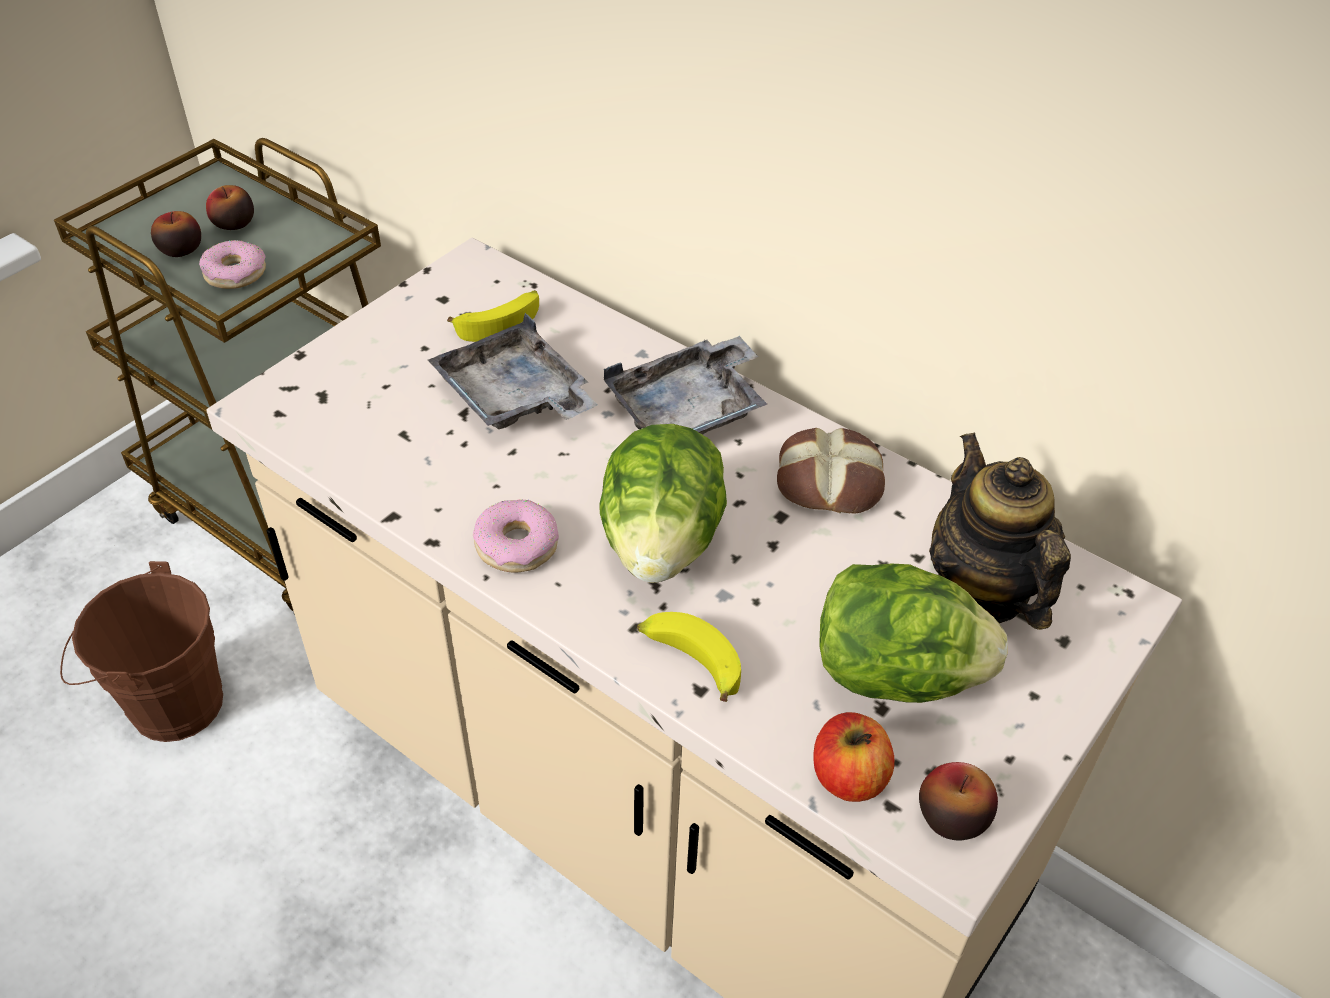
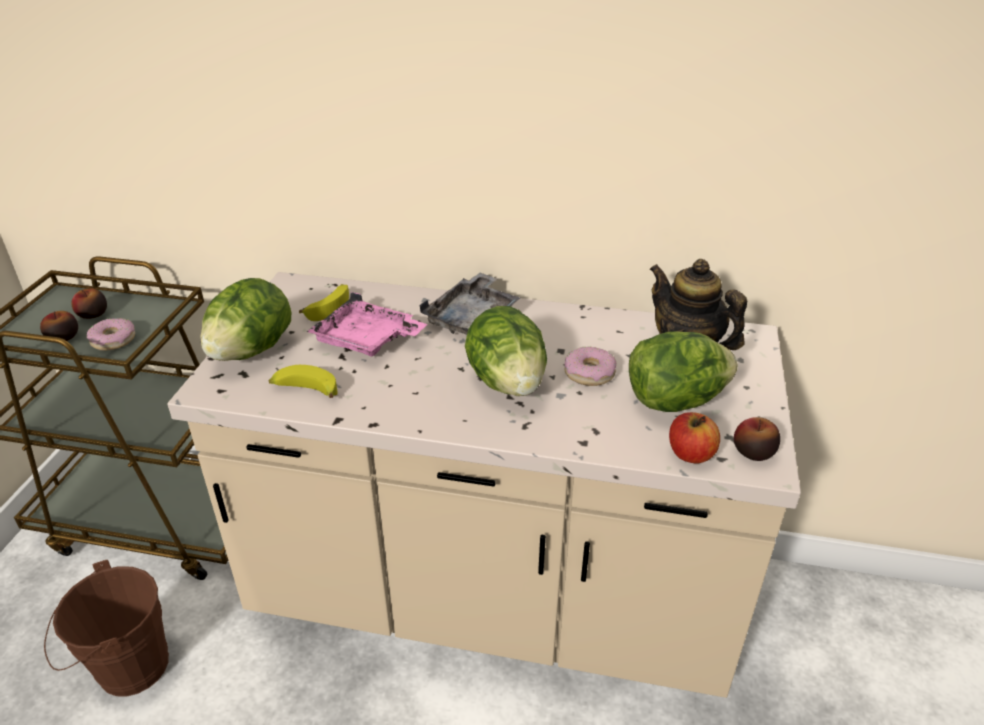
camera: 25 degrees left, 10 degrees down
grey tray [428,313,598,429] -> pink tray [306,292,427,357]
donut [473,499,559,572] -> donut moved to [564,347,616,386]
banana [637,612,741,702] -> banana moved to [269,365,337,398]
bread [777,428,885,514] -> none
none -> lettuce [201,278,291,361]

